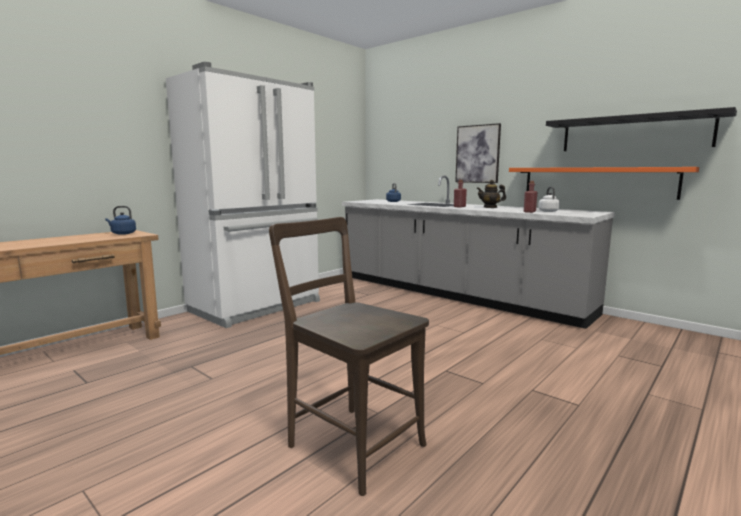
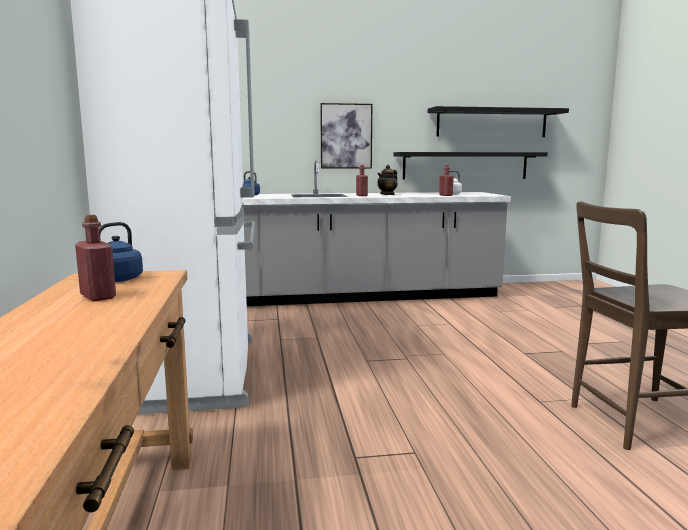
camera: 50 degrees left, 0 degrees up
orange shelf [509,167,699,200] -> black shelf [393,152,548,179]
none -> red bottle [75,215,116,301]

